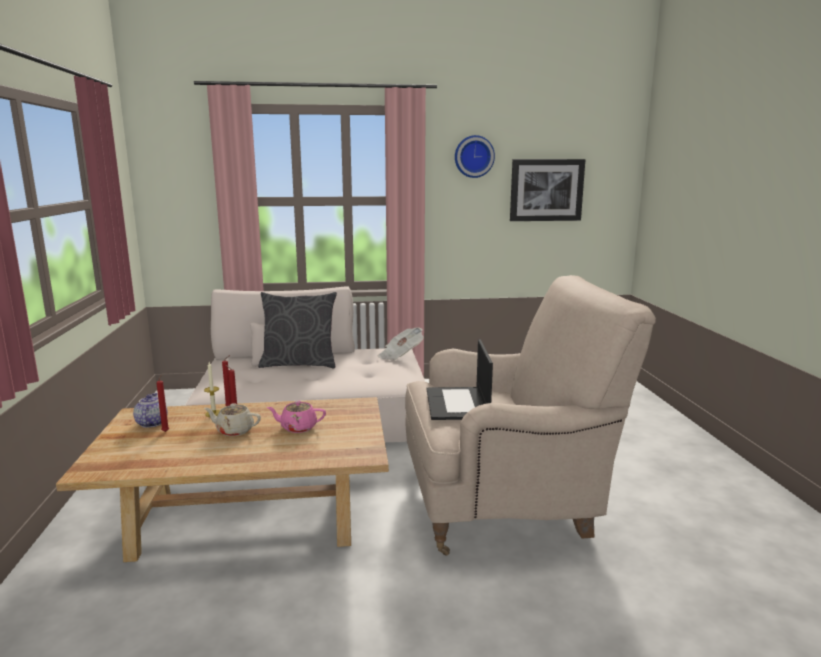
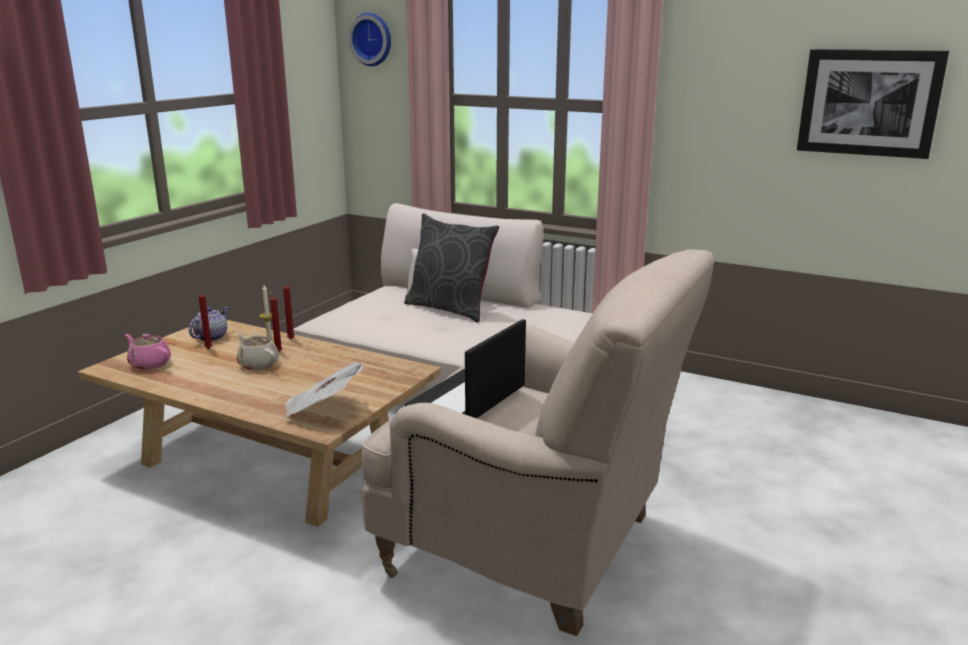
camera: 35 degrees right, 5 degrees up
pink teapot [266,400,326,433] -> pink teapot moved to [125,334,171,370]
newspaper [378,327,424,360] -> newspaper moved to [285,361,364,418]
wall clock [455,135,495,178] -> wall clock moved to [349,13,391,66]

